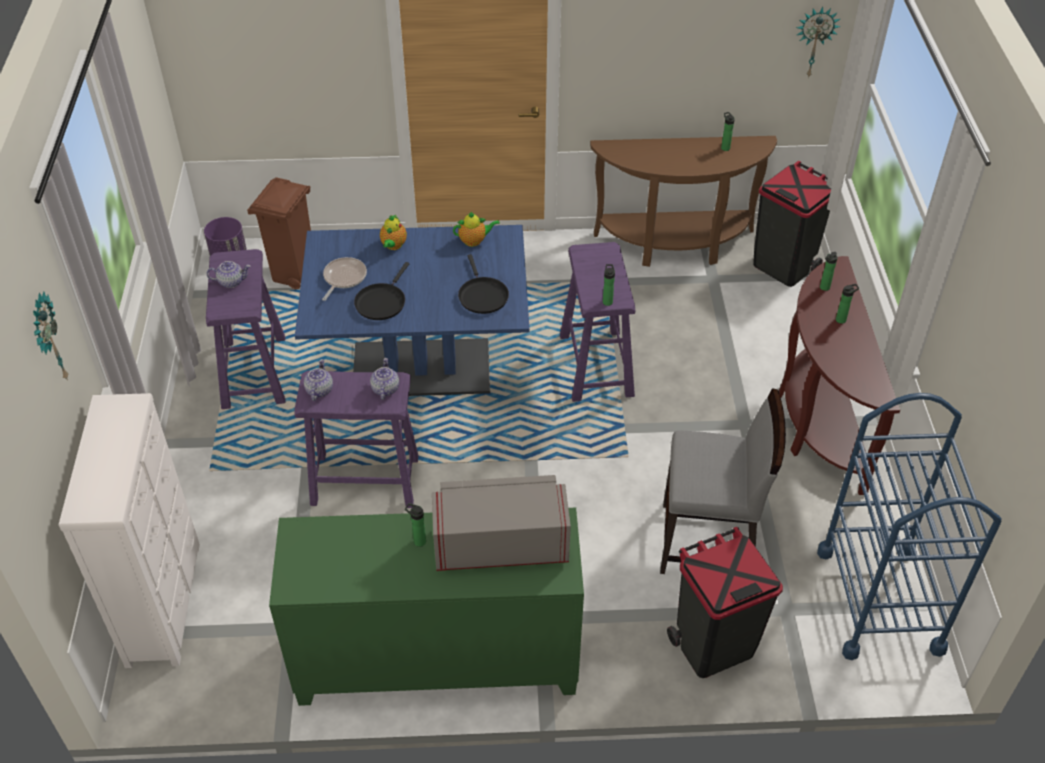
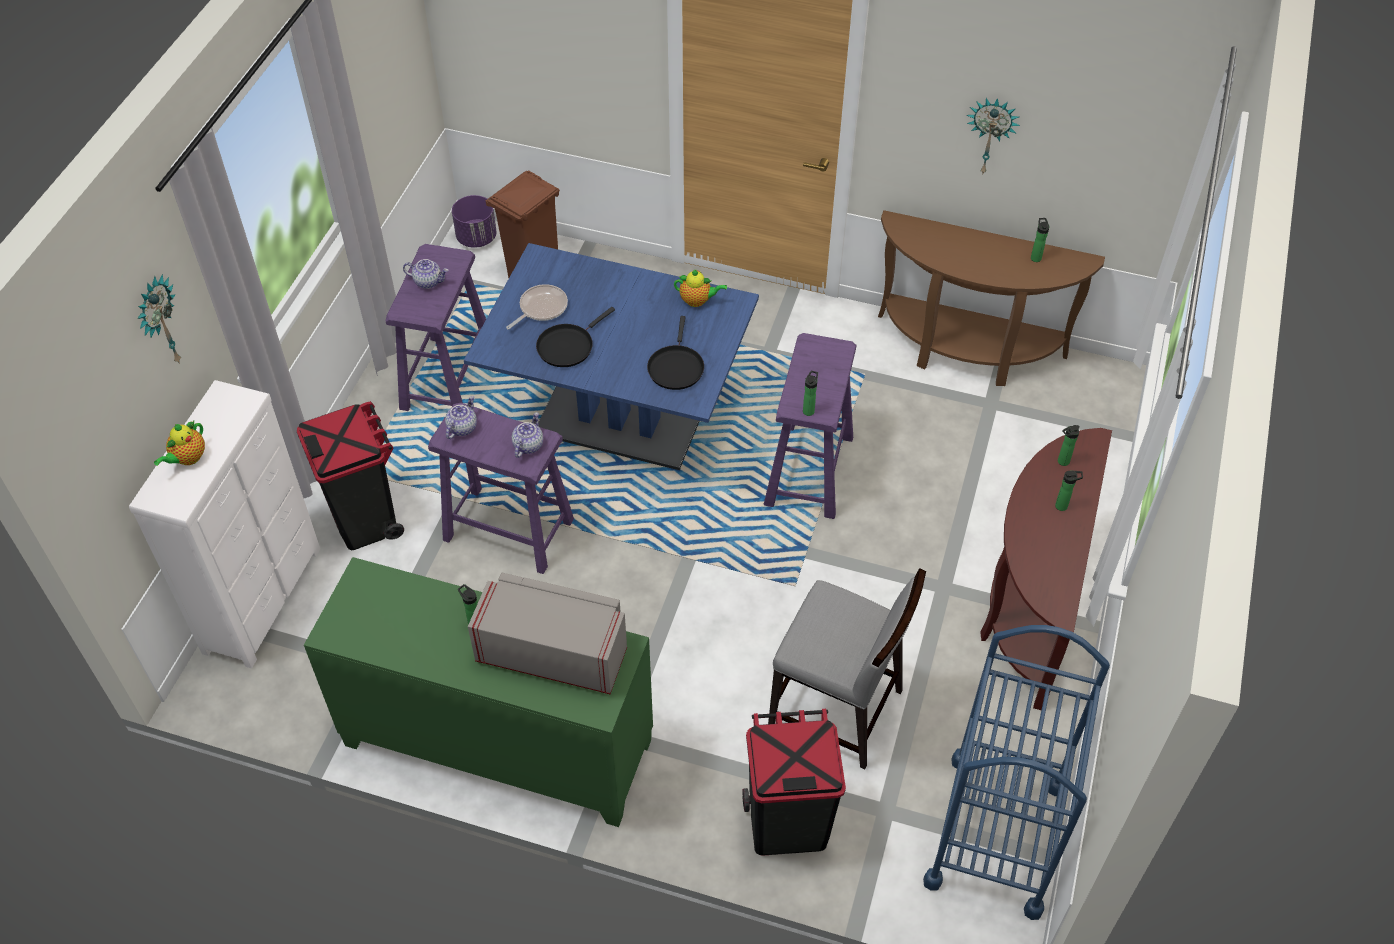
camera: 20 degrees right, 5 degrees up
teapot [380,214,407,250] -> teapot moved to [154,421,205,466]
black trash can [753,161,831,287] -> black trash can moved to [297,401,404,550]
wall clock [796,7,841,78] -> wall clock moved to [967,98,1020,175]

